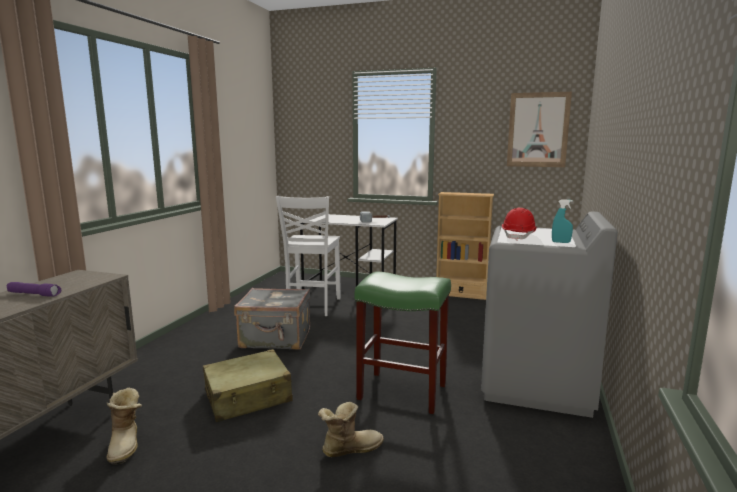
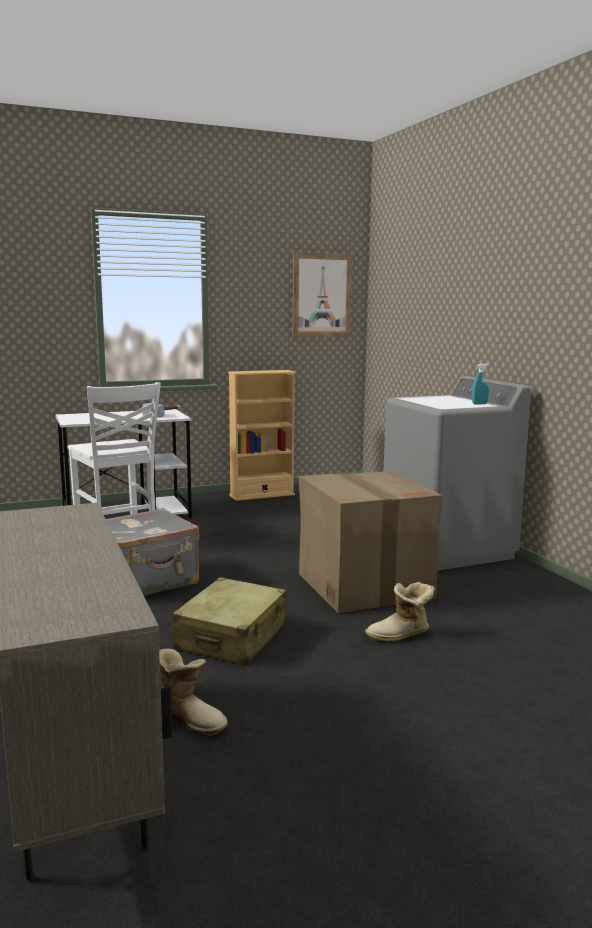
camera: 40 degrees left, 0 degrees up
purple flashlight [6,282,61,297] -> none
boot [318,402,384,457] -> boot turned 135 degrees counterclockwise [365,582,435,642]
green stool [354,271,451,414] -> cardboard box [299,471,442,613]
red hard hat [502,208,537,241] -> none

